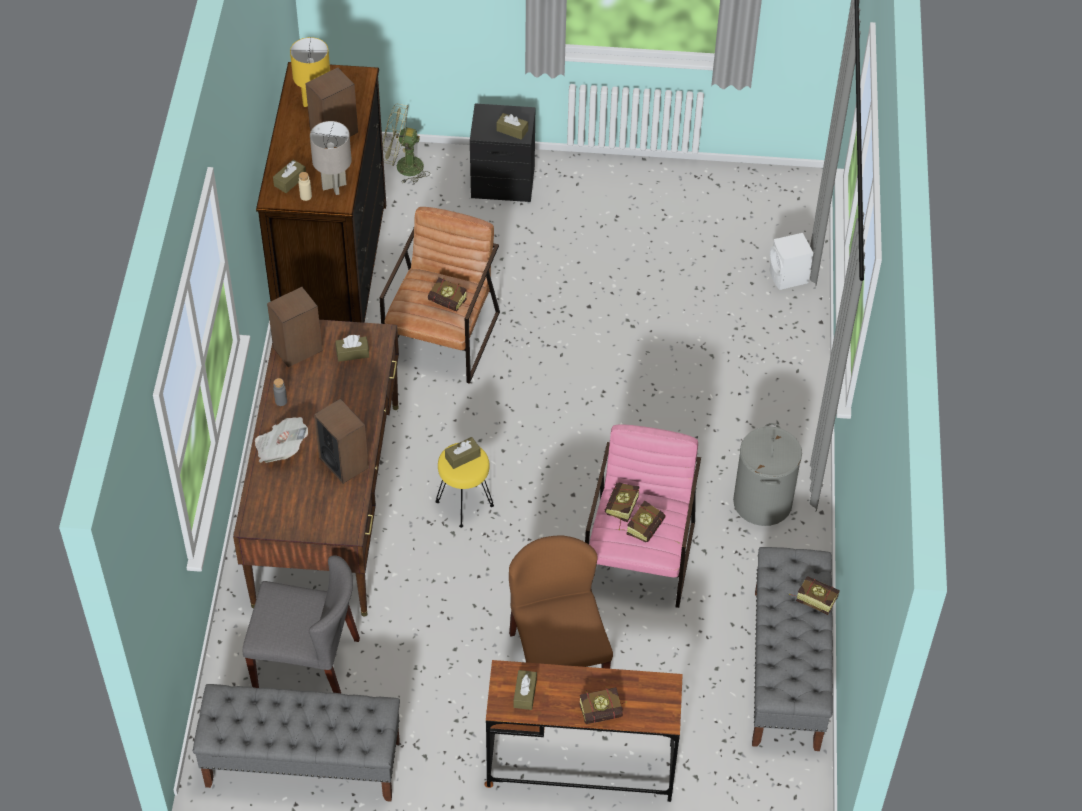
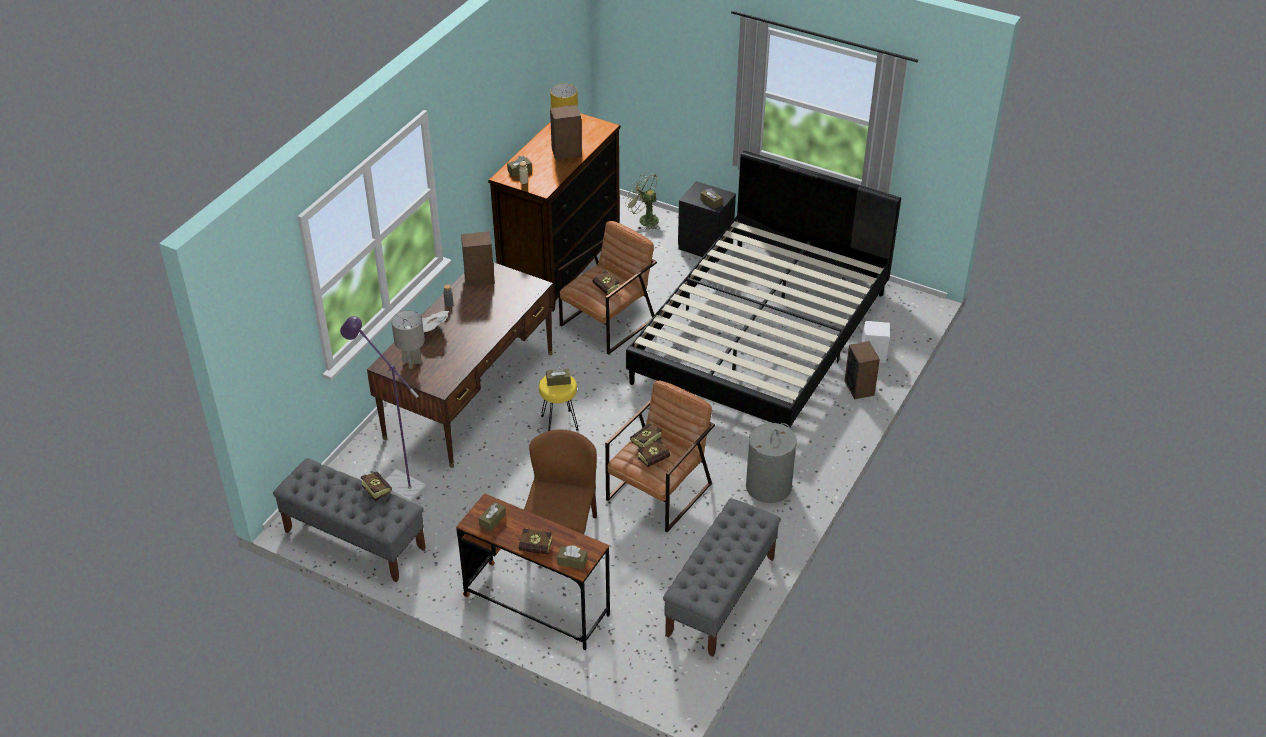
camera: 25 degrees right, 10 degrees down
grey chair [243,555,360,693] -> purple floor lamp [340,316,426,502]
grey table lamp [310,121,352,195] -> grey table lamp moved to [391,310,425,369]
speaker [314,399,369,483] -> speaker moved to [844,341,880,399]
brown tissue box [335,335,369,362] -> brown tissue box moved to [557,545,587,570]
pink armchair [585,425,701,608] -> brown armchair [605,381,715,532]
book [789,576,839,615] -> book moved to [361,472,392,502]
none -> black bed [626,151,901,427]

